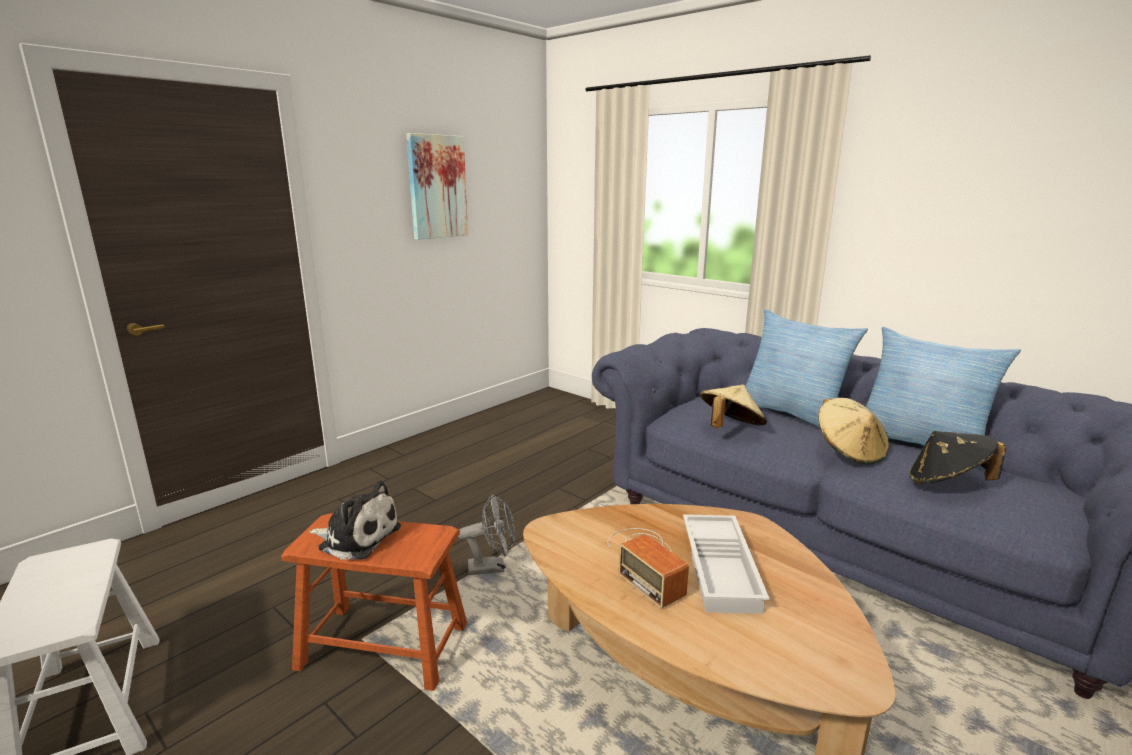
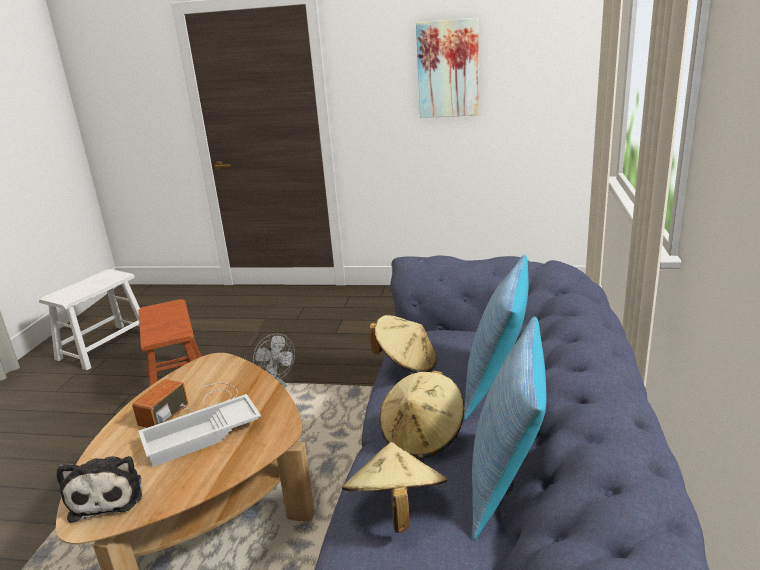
camera: 60 degrees right, 5 degrees up
plush toy [309,481,401,560] -> plush toy moved to [57,456,142,523]
black hat [909,431,1006,484] -> beige hat [342,442,447,533]

